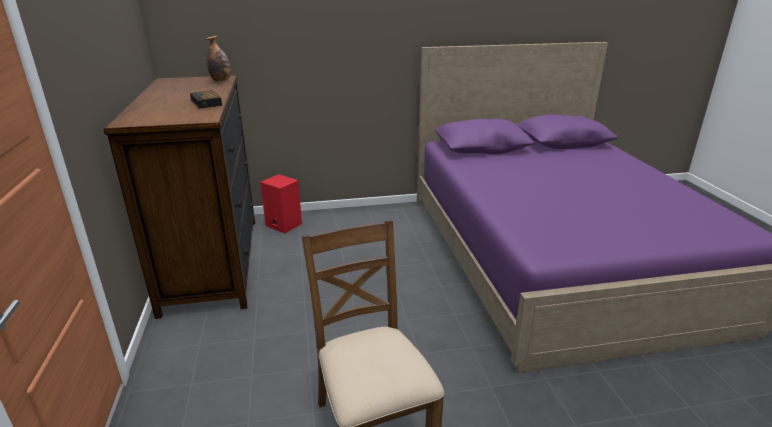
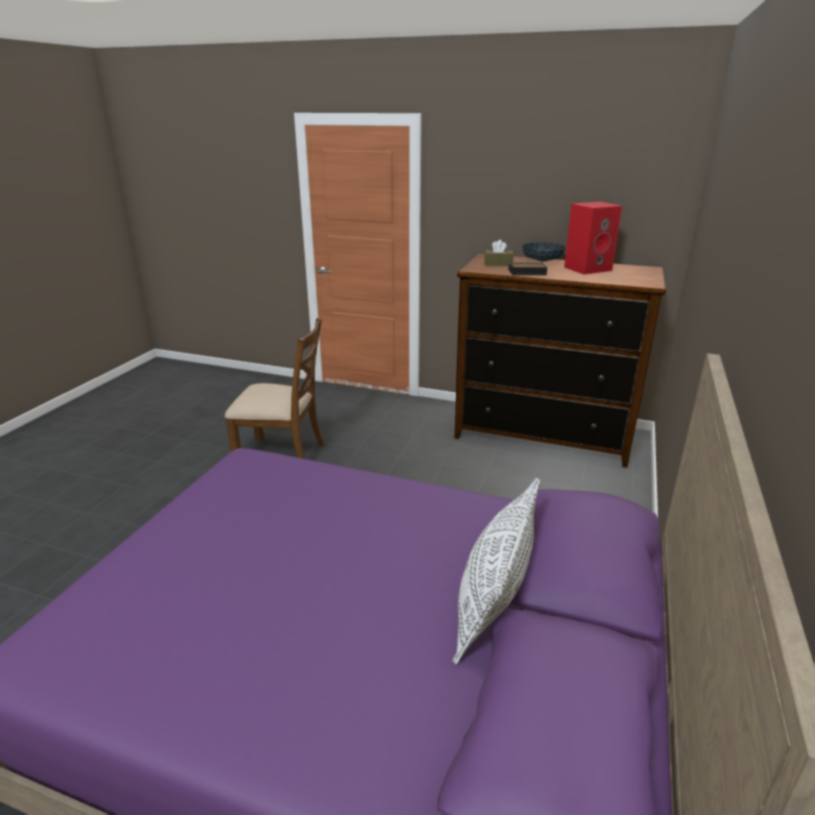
camera: 120 degrees right, 0 degrees up
bottle [206,36,231,82] -> none
red speaker [260,174,302,233] -> red speaker moved to [564,202,622,275]
none -> white pillow [452,478,540,664]
none -> brown tissue box [484,240,513,266]
none -> bowl [523,243,565,262]

